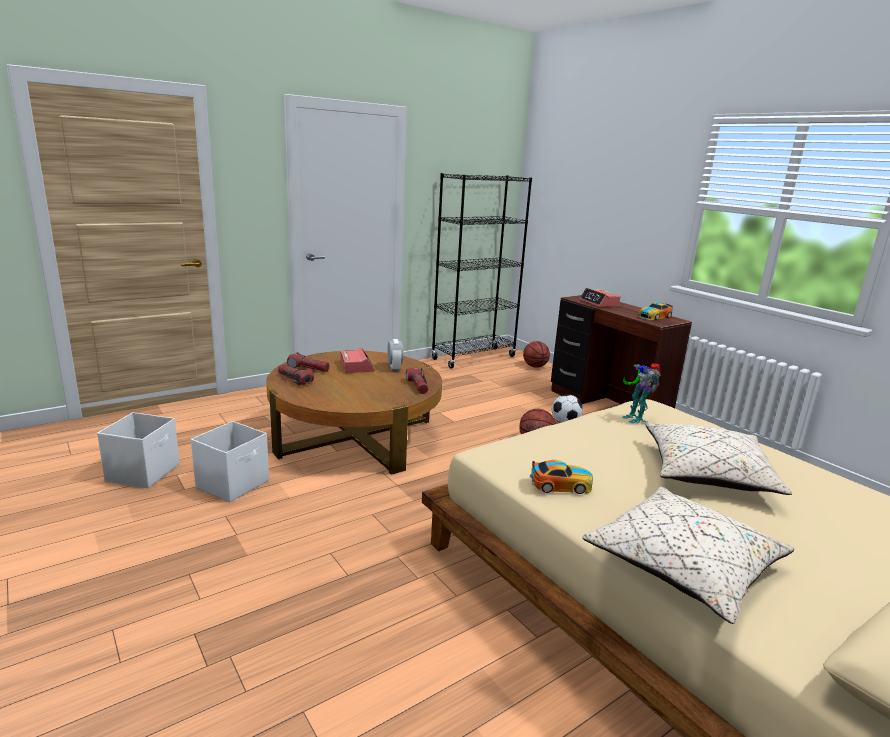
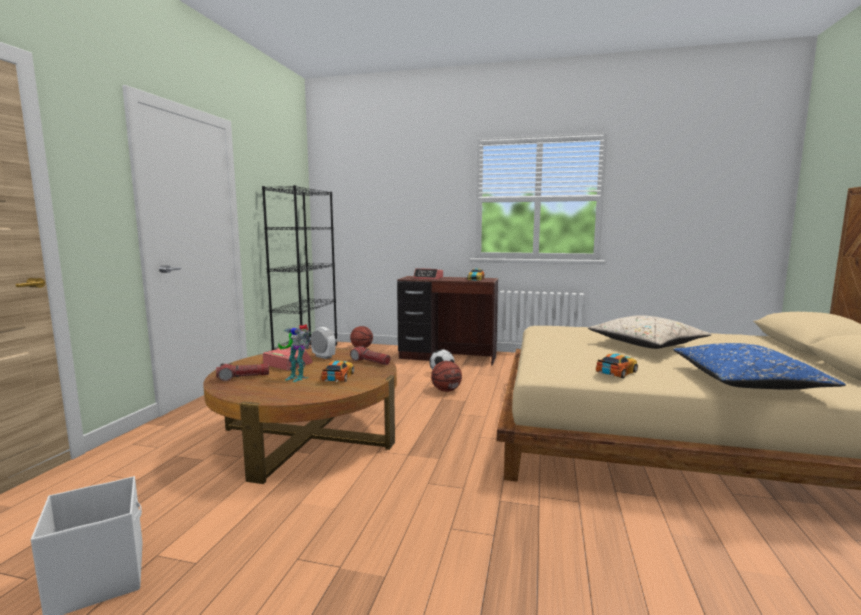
camera: 40 degrees left, 10 degrees down
white storage box [191,421,269,503] -> none
flashlight [278,364,314,385] -> none
beige pillow [582,487,794,624] -> blue pillow [673,343,846,390]
toy robot [622,363,661,423] -> toy robot moved to [278,325,311,382]
none -> toy car [321,361,354,382]

